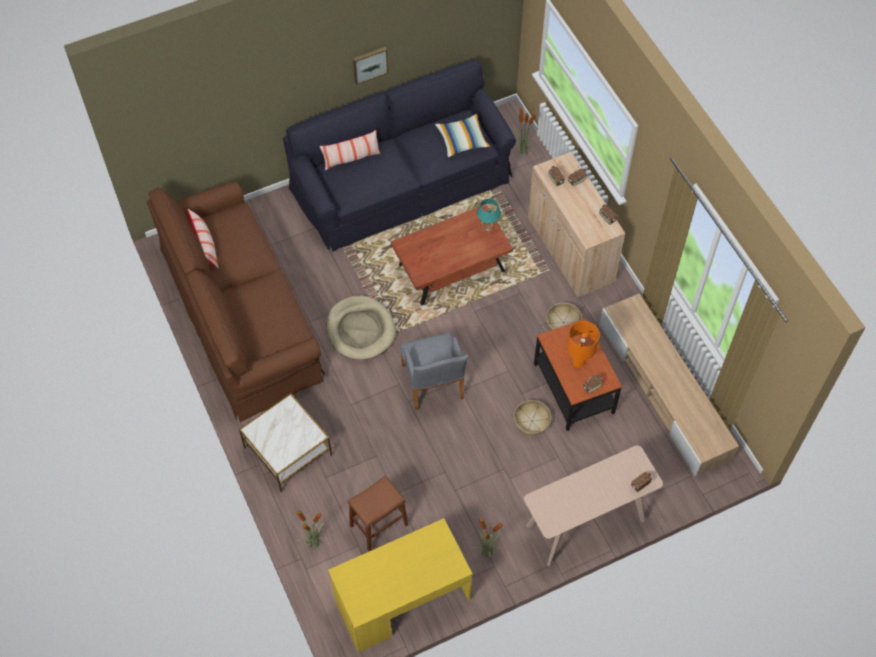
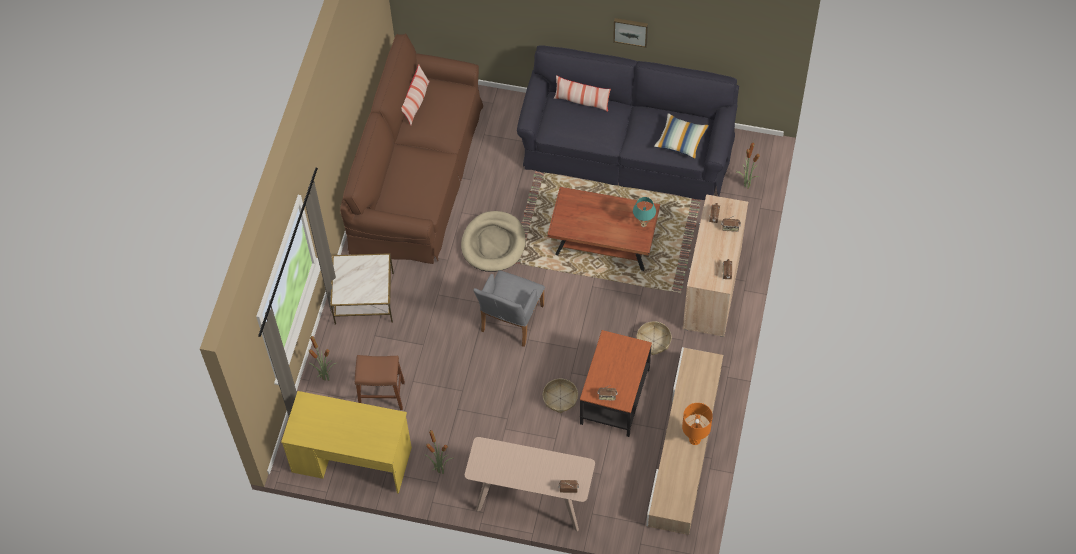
camera: 40 degrees right, 0 degrees up
orange table lamp [567,321,600,368] -> orange table lamp moved to [682,403,713,445]

